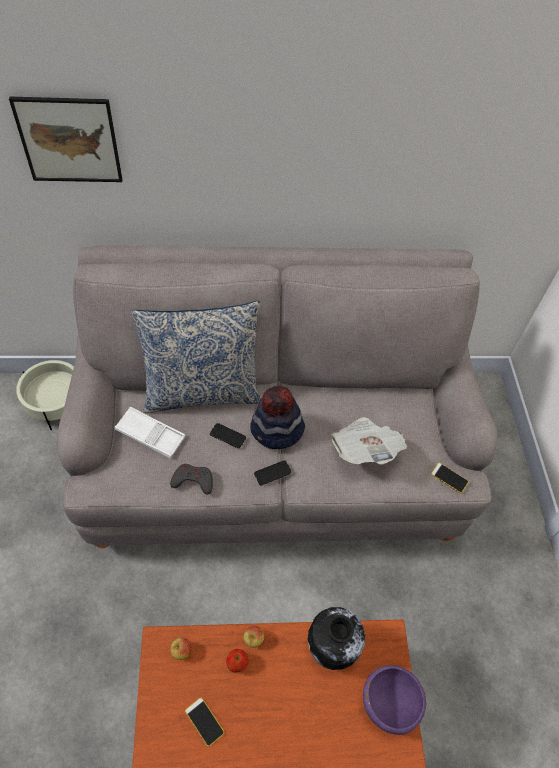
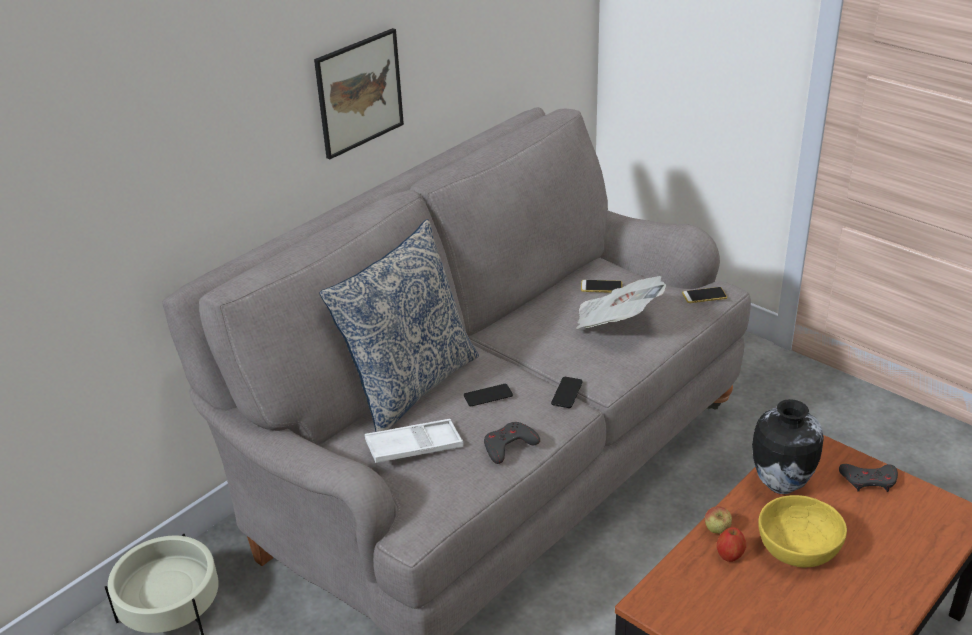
camera: 40 degrees left, 20 degrees down
picture [9,97,122,182] -> picture moved to [314,28,404,160]
apple [170,638,191,660] -> none
phone [185,697,225,747] -> phone moved to [581,280,622,293]
hat [250,385,305,449] -> none
purple bowl [363,665,426,735] -> grey game controller [839,464,898,492]
none -> yellow bowl [758,495,847,567]

